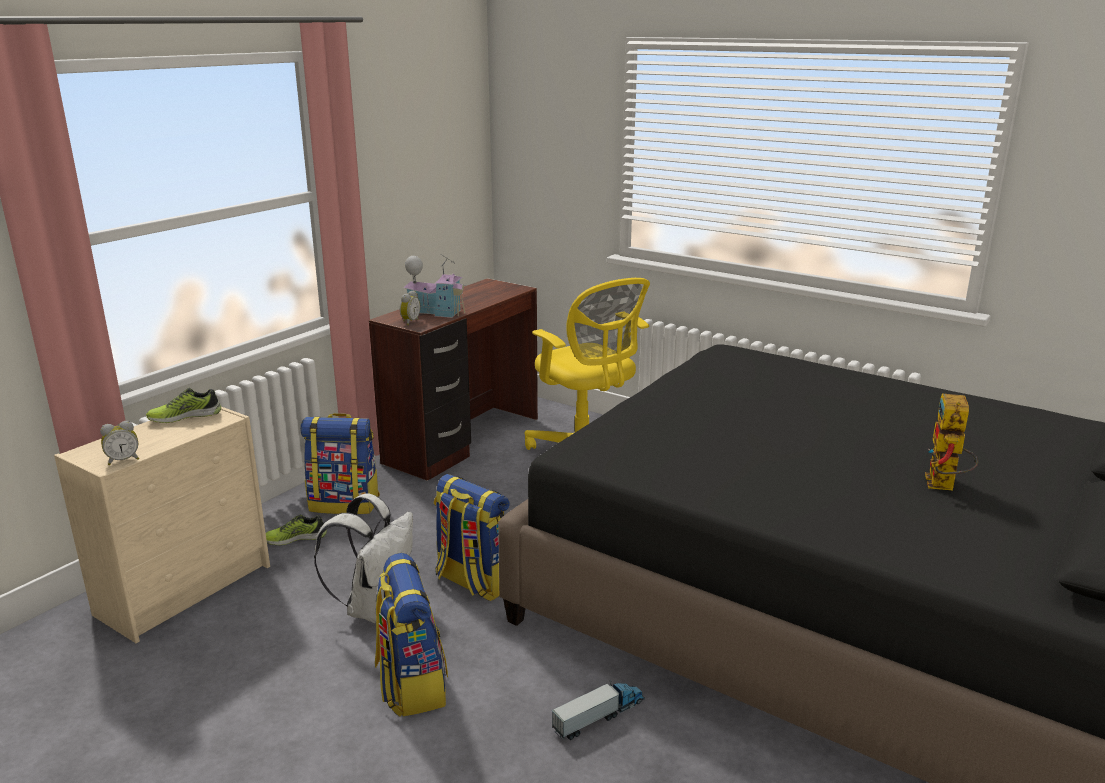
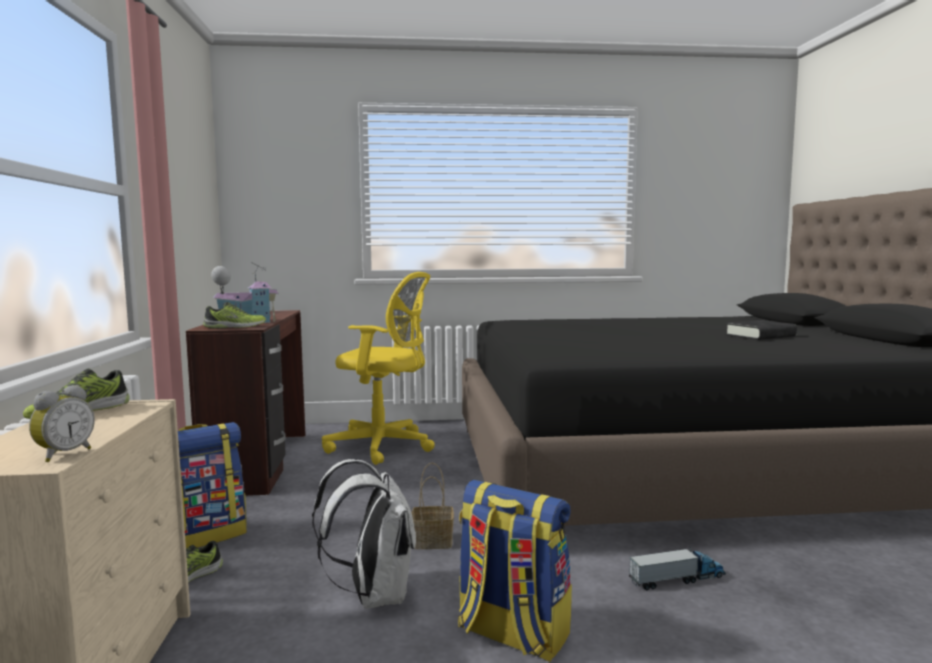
camera: 40 degrees left, 15 degrees down
alarm clock [400,290,420,325] -> shoe [203,302,266,329]
backpack [434,474,510,601] -> basket [412,462,454,549]
toy truck [552,680,645,740] -> toy truck turned 60 degrees clockwise [629,546,726,590]
toy robot [925,393,978,490] -> black book [725,320,797,340]

